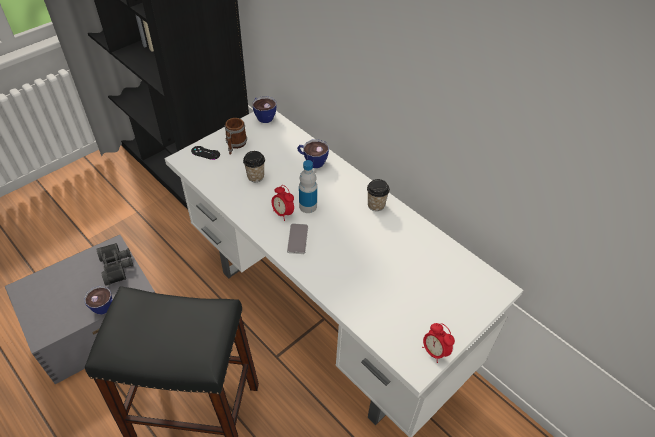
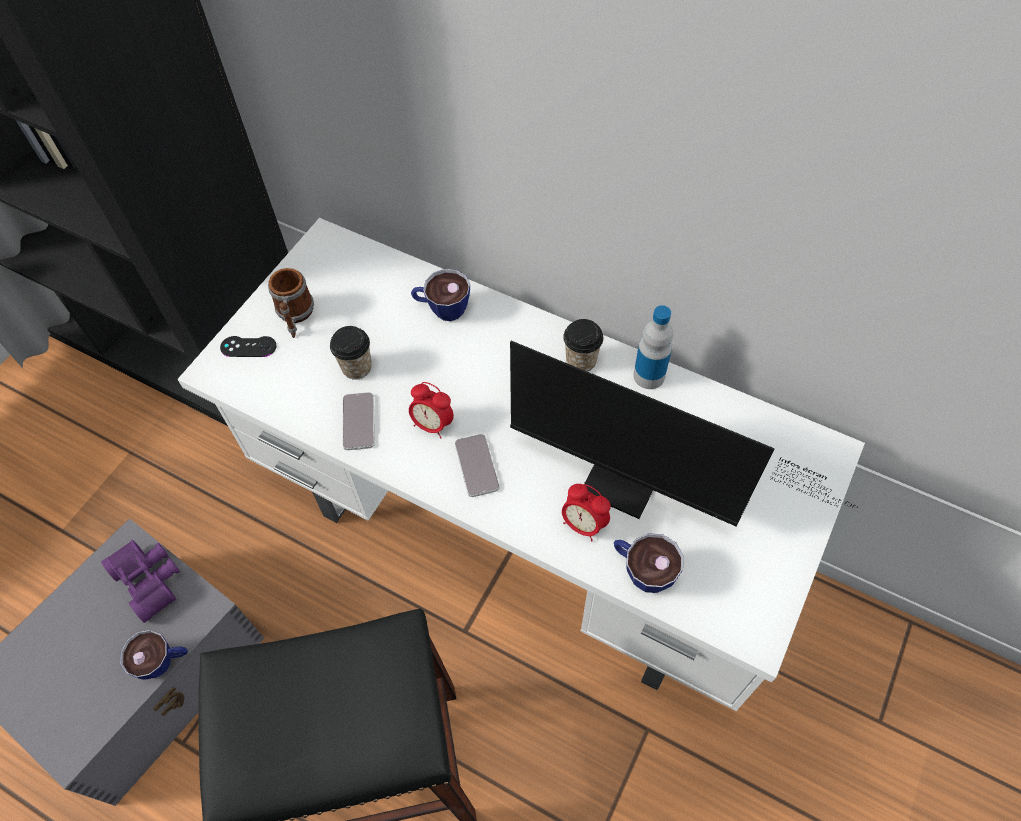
camera: 15 degrees left, 10 degrees up
black binoculars [97,243,134,286] -> purple binoculars [101,540,180,623]
cup [252,96,276,123] -> cup moved to [614,533,683,593]
bottle [299,160,317,213] -> bottle moved to [633,305,673,389]
alarm clock [422,323,455,363] -> alarm clock moved to [562,484,611,541]
none -> phone [343,392,375,450]
none -> monitor [510,341,858,526]

